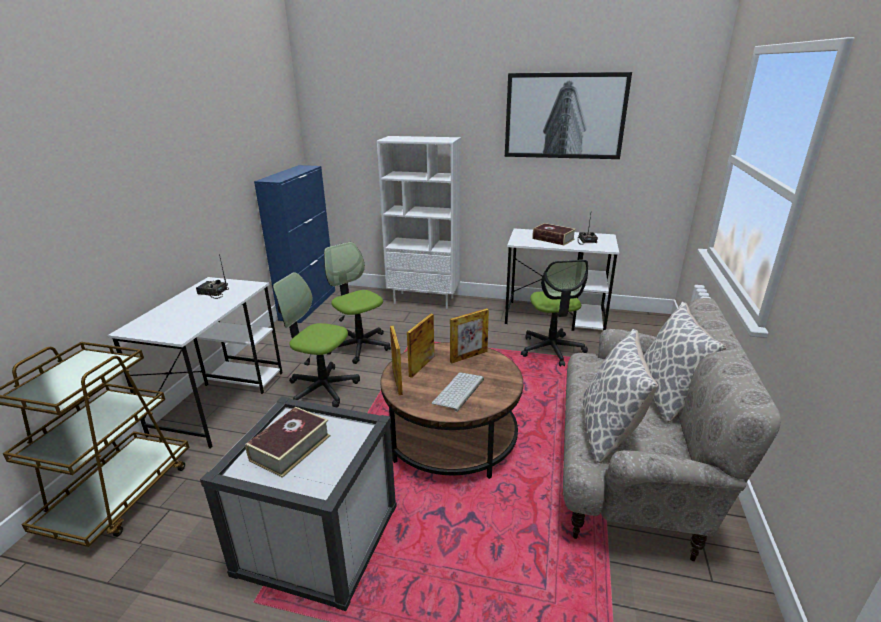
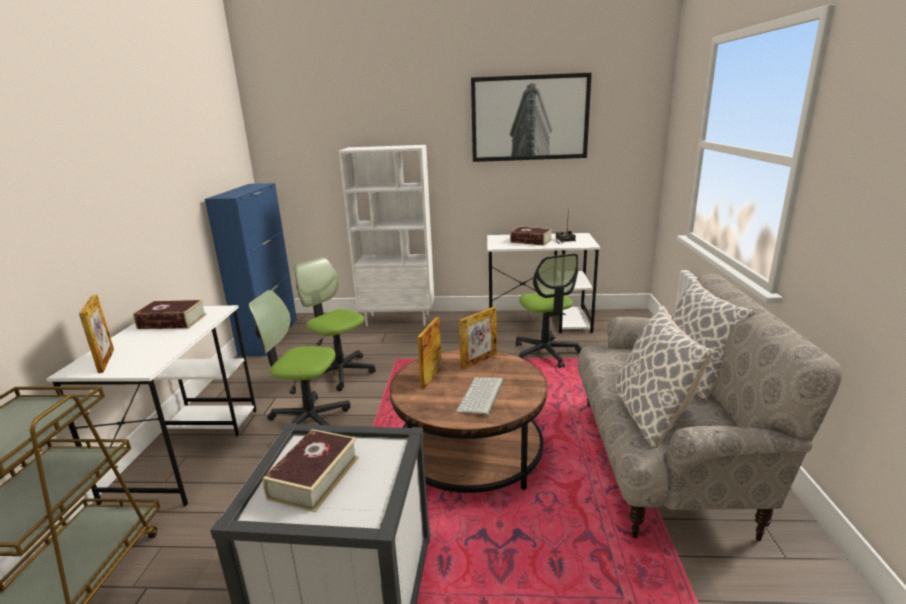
camera: 10 degrees left, 5 degrees down
radio [196,254,229,299] -> book [133,299,207,329]
picture frame [390,326,403,395] -> picture frame moved to [79,295,114,373]

